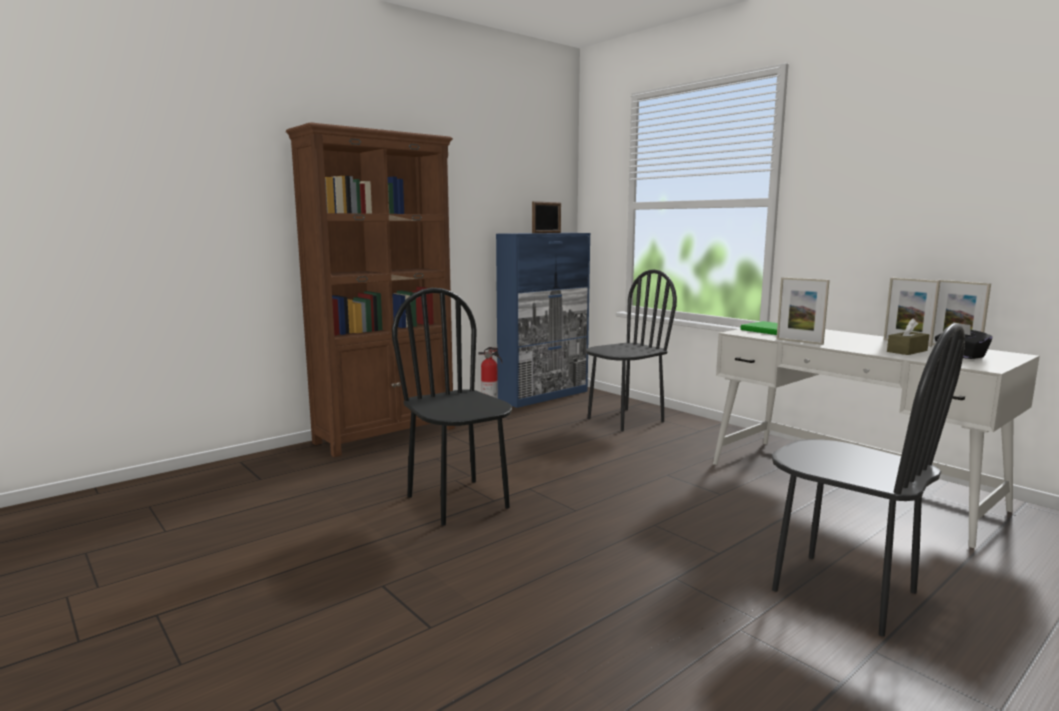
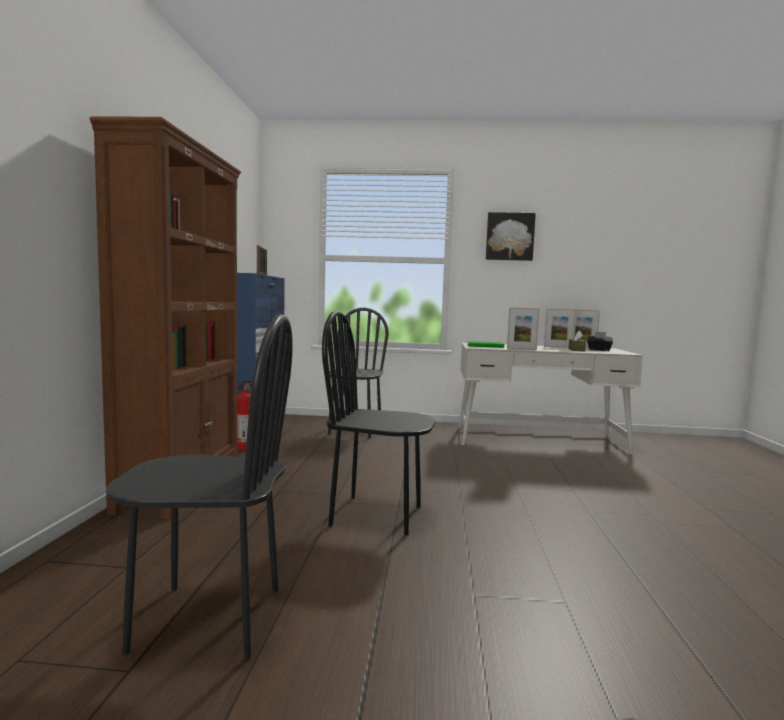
camera: 45 degrees left, 5 degrees down
black chair [772,323,965,637] -> black chair moved to [106,314,293,661]
none -> picture [486,212,536,261]

